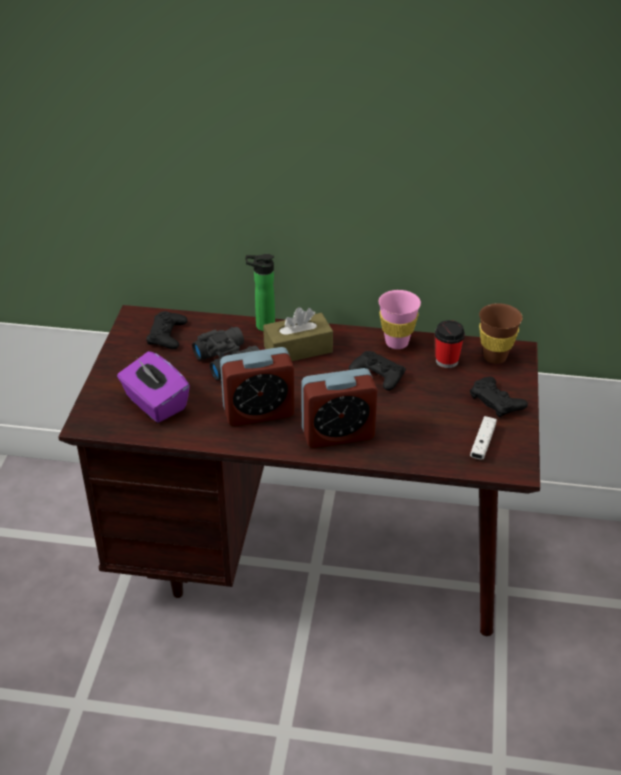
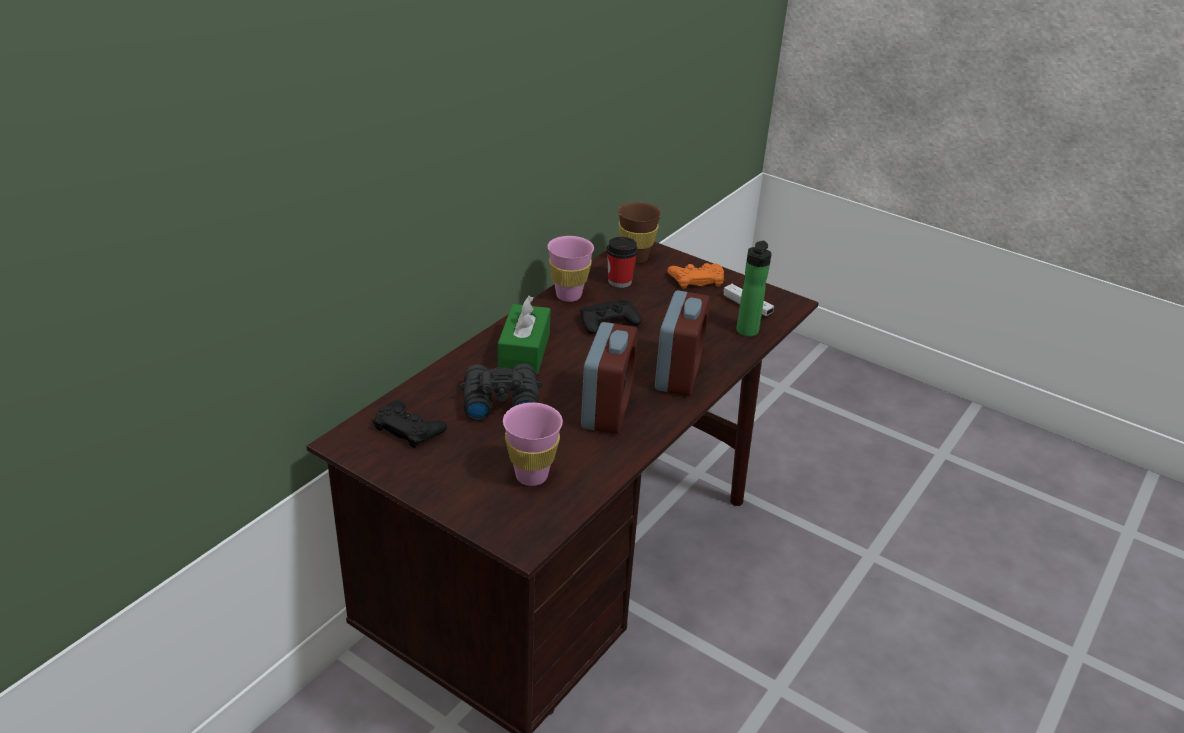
camera: 65 degrees left, 5 degrees down
purple tissue box [117,351,190,423] -> pink cup [503,403,563,486]
bottle [246,254,275,331] -> bottle moved to [736,241,772,337]
brown tissue box [263,307,333,361] -> green tissue box [498,296,551,375]
black game controller [470,376,528,417] -> orange game controller [667,263,724,289]

